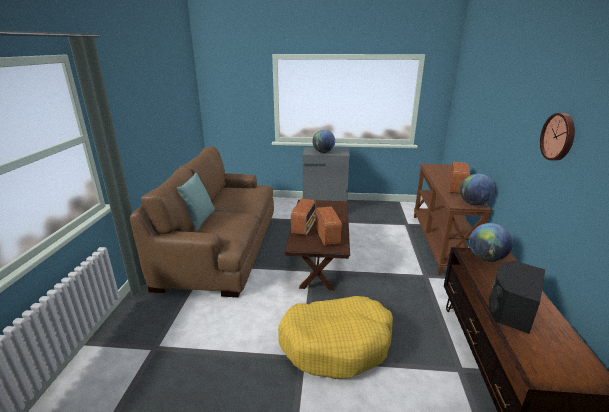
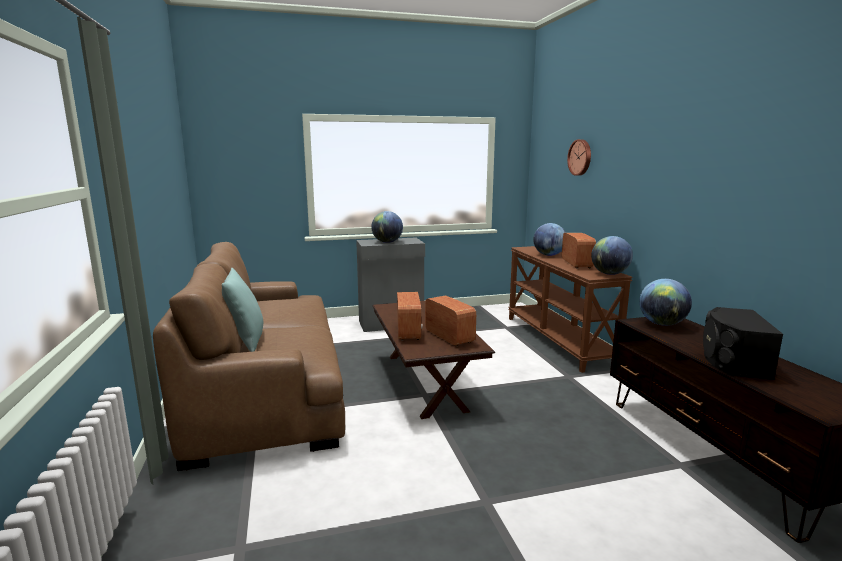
camera: 20 degrees left, 10 degrees down
yellow dog bed [278,296,393,379] -> none
wall clock [540,113,575,161] -> wall clock moved to [567,139,591,176]
none -> globe [533,223,566,256]

